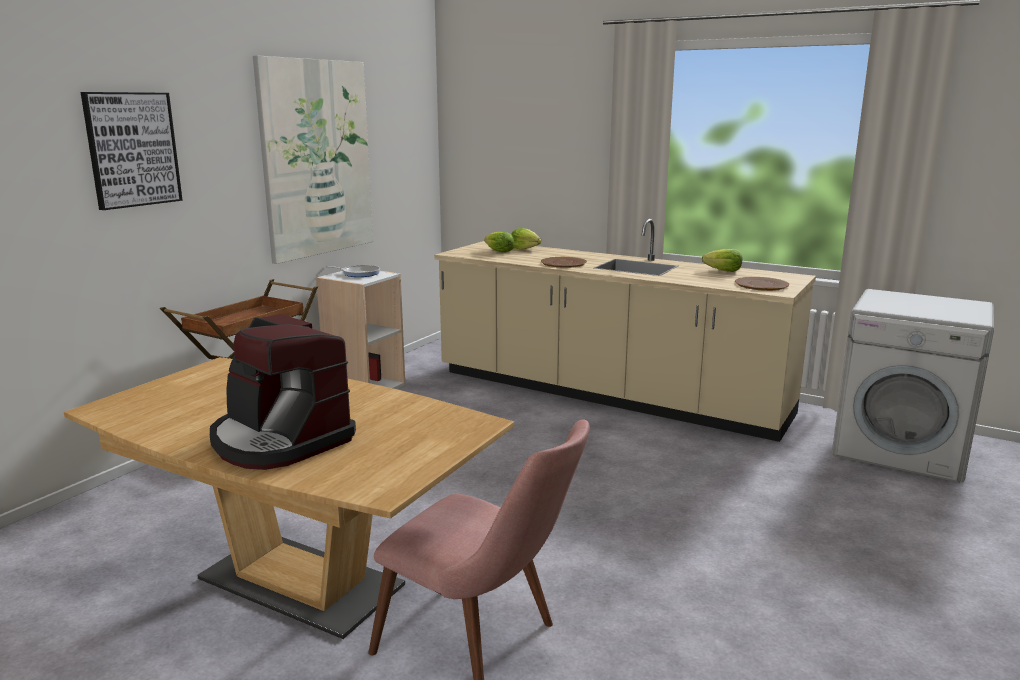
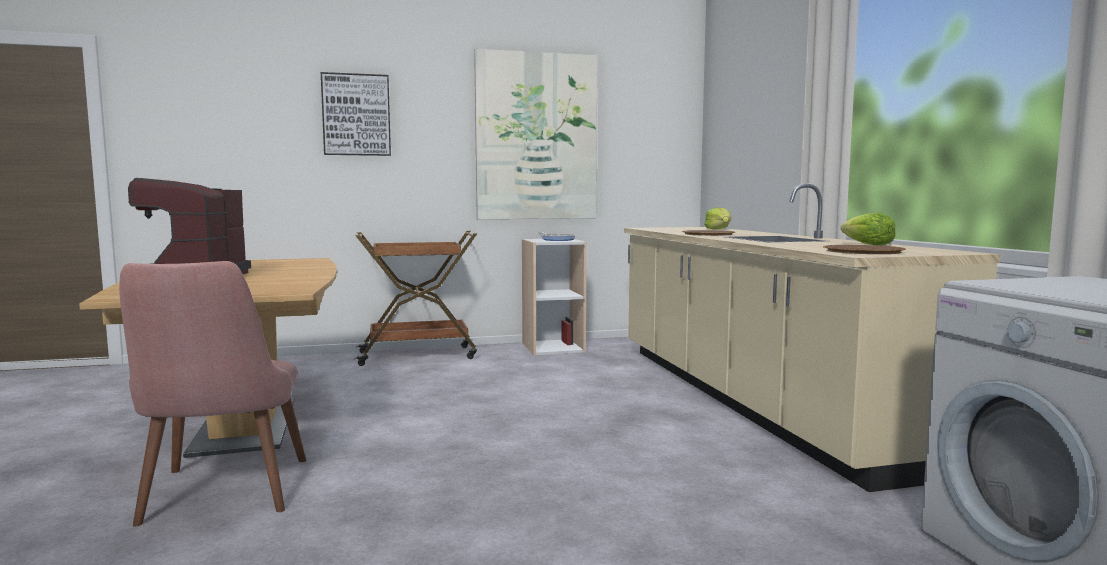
camera: 45 degrees right, 10 degrees down
lettuce [484,232,514,253] -> none

